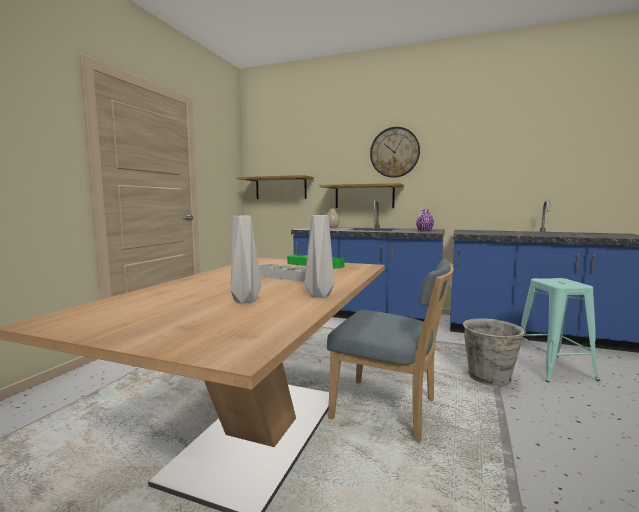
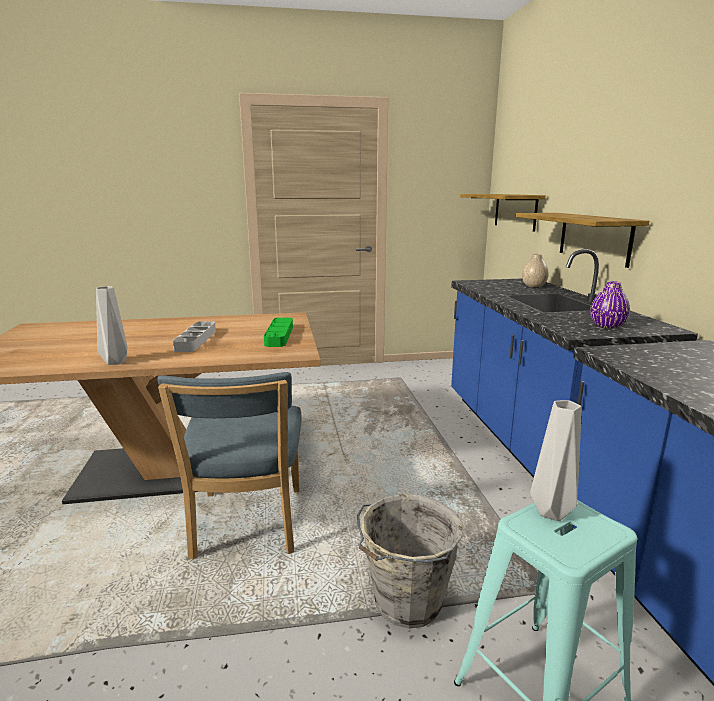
camera: 60 degrees right, 10 degrees up
grey vase [231,216,261,304] -> grey vase moved to [530,400,582,521]
wall clock [370,127,420,178] -> none

